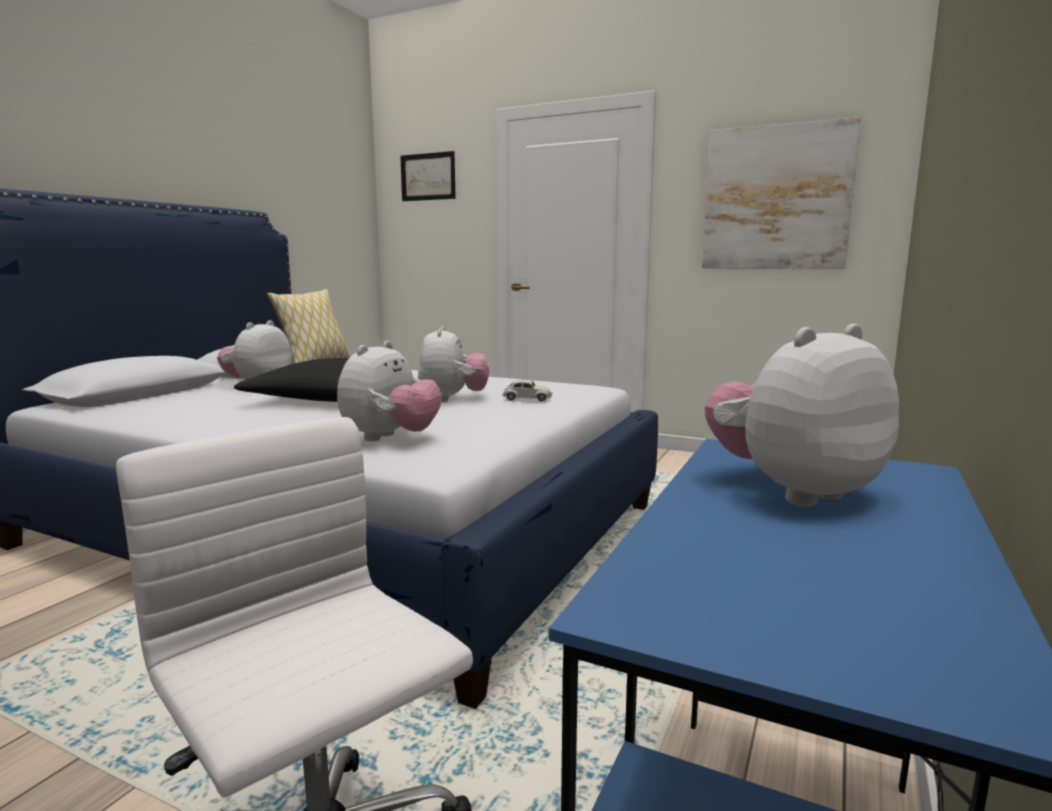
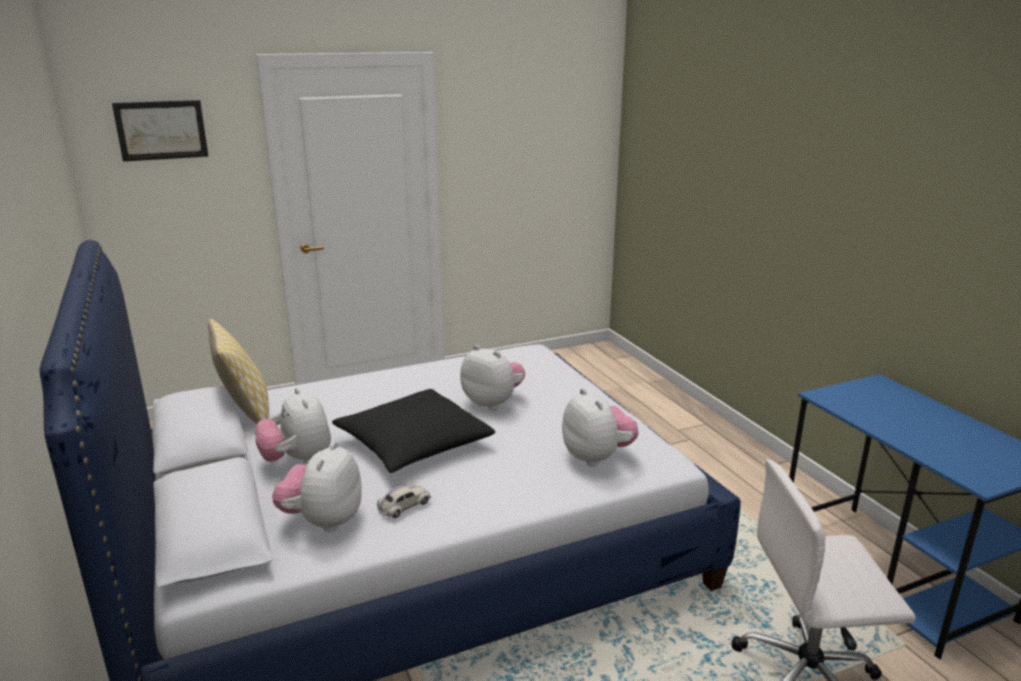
camera: 50 degrees left, 10 degrees up
white toy car [502,380,553,402] -> white toy car moved to [377,485,431,518]
picture [702,117,861,269] -> none
plush toy [705,324,899,507] -> plush toy moved to [272,442,362,532]

